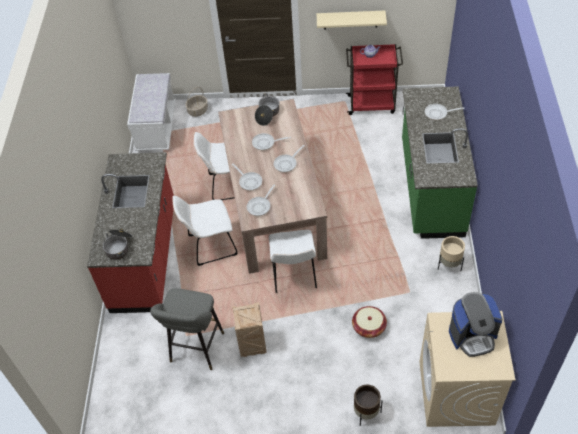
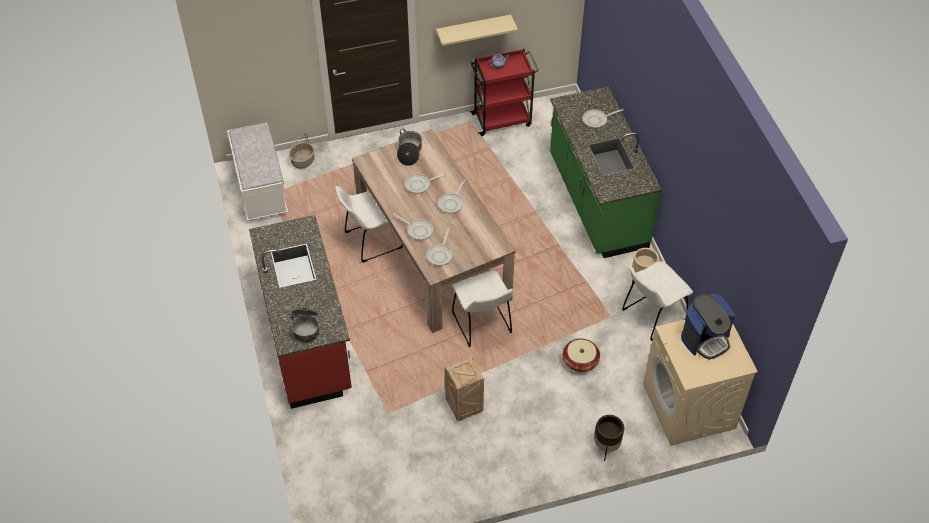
camera: 20 degrees left, 0 degrees up
grey stool [150,288,224,370] -> none
white chair [172,196,238,266] -> white chair moved to [622,261,693,341]

